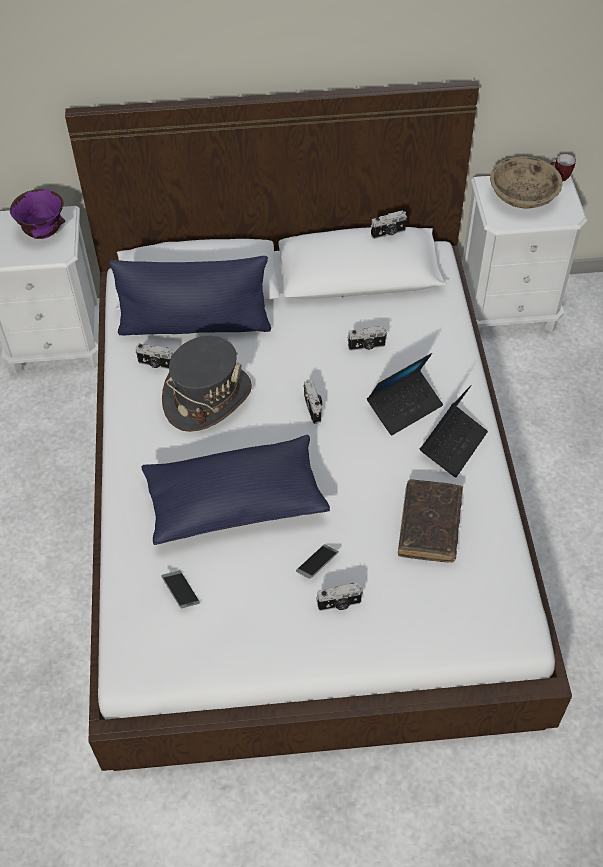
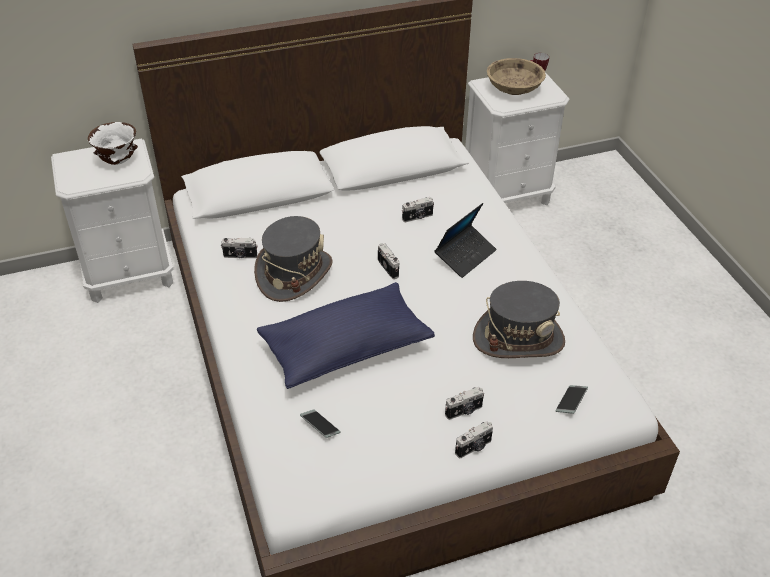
camera: 15 degrees left, 10 degrees down
purple bowl [10,189,65,239] -> white bowl [88,122,138,165]
blue pillow [109,256,271,335] -> none
phone [296,544,339,579] -> phone moved to [555,385,588,414]
camera [371,210,407,239] -> camera moved to [455,421,493,458]
brown book [398,479,463,562] -> grey hat [473,281,565,358]
laptop [420,385,488,478] -> none

